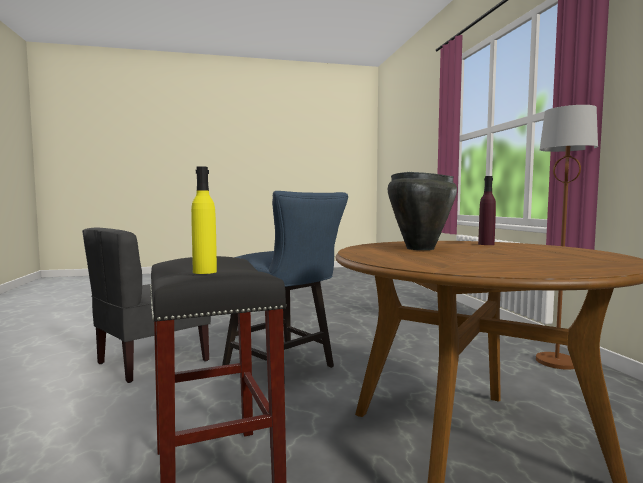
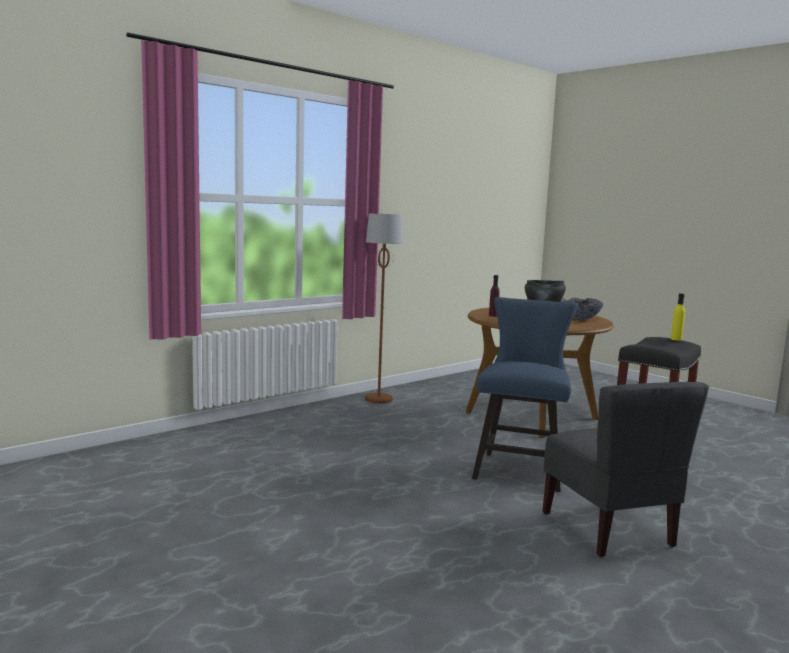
camera: 120 degrees left, 5 degrees up
grey chair [82,228,211,383] -> grey chair turned 60 degrees clockwise [542,382,709,557]
none -> bowl [561,298,603,320]

